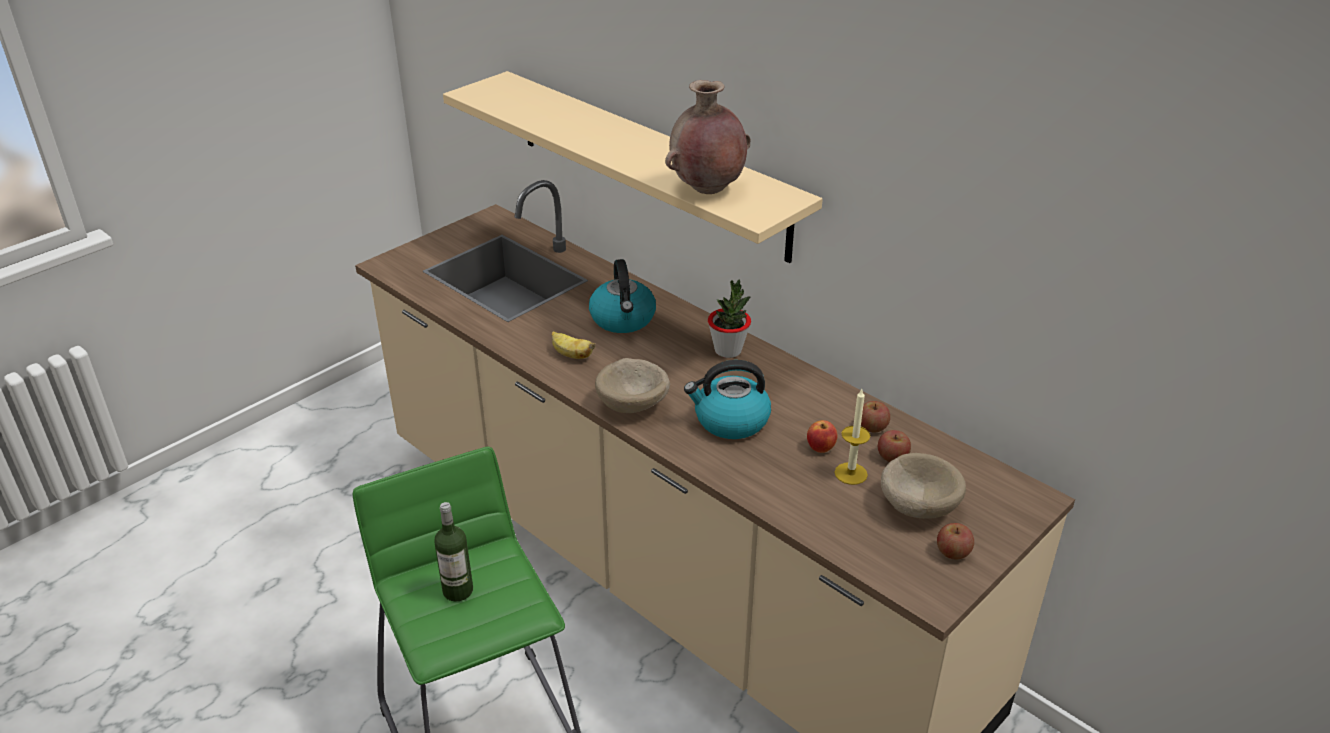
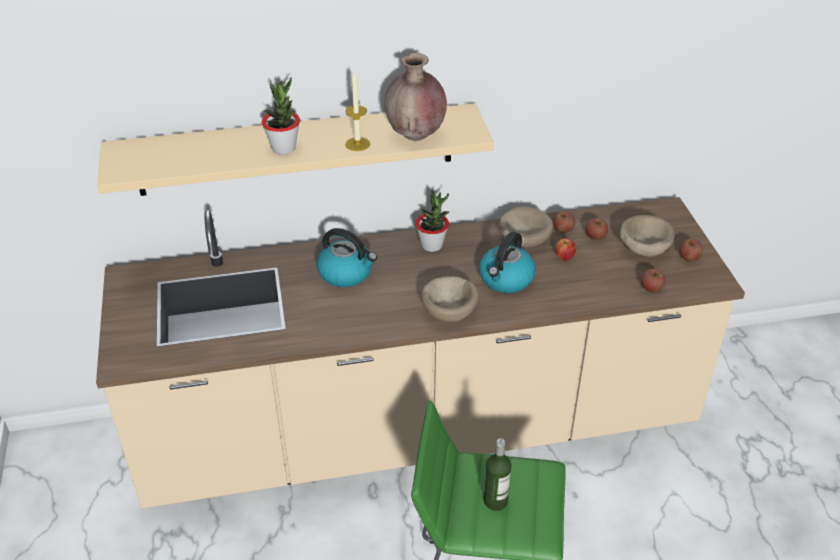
camera: 55 degrees left, 5 degrees up
banana [552,331,596,359] -> none
candle [834,389,870,485] -> candle moved to [345,73,370,151]
none -> potted plant [262,78,300,154]
none -> beige bowl [499,207,553,247]
none -> apple [641,269,665,292]

